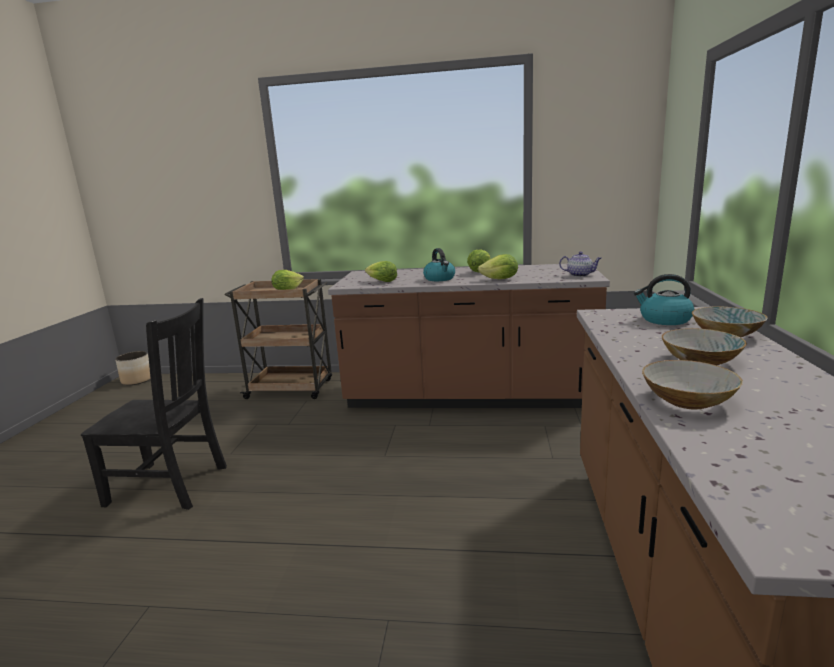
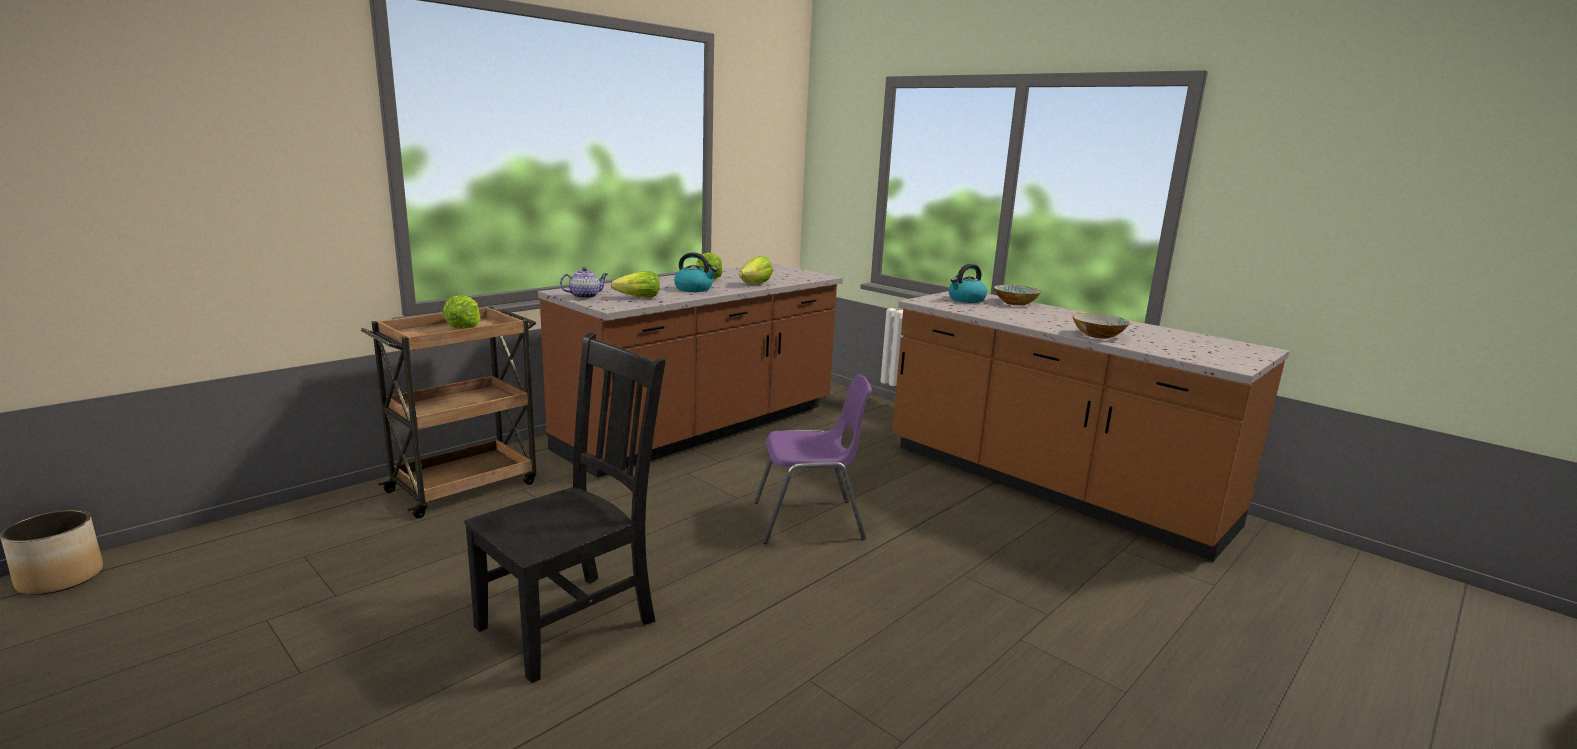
camera: 55 degrees left, 0 degrees up
teapot [559,251,601,277] -> teapot moved to [560,267,608,298]
bowl [662,328,747,365] -> none
none -> purple chair [754,374,872,544]

